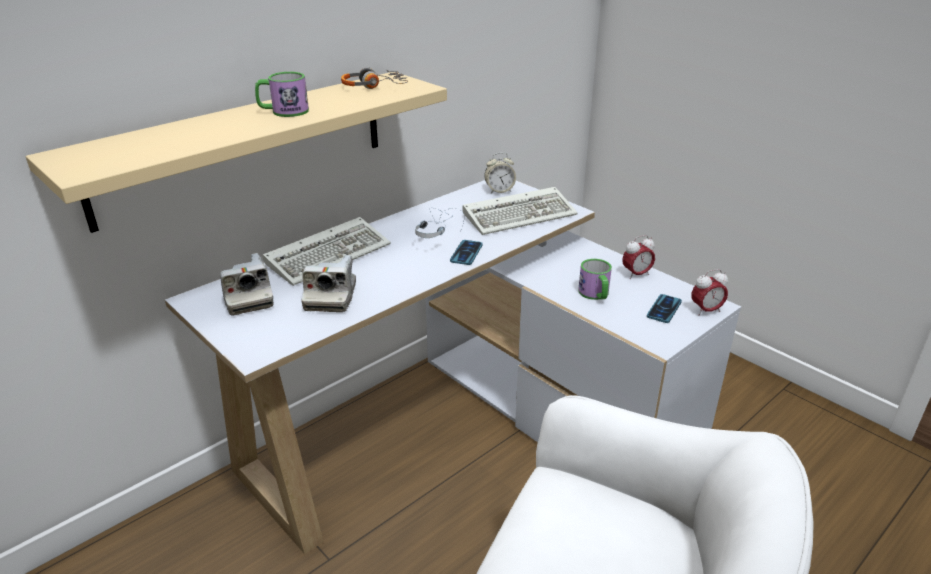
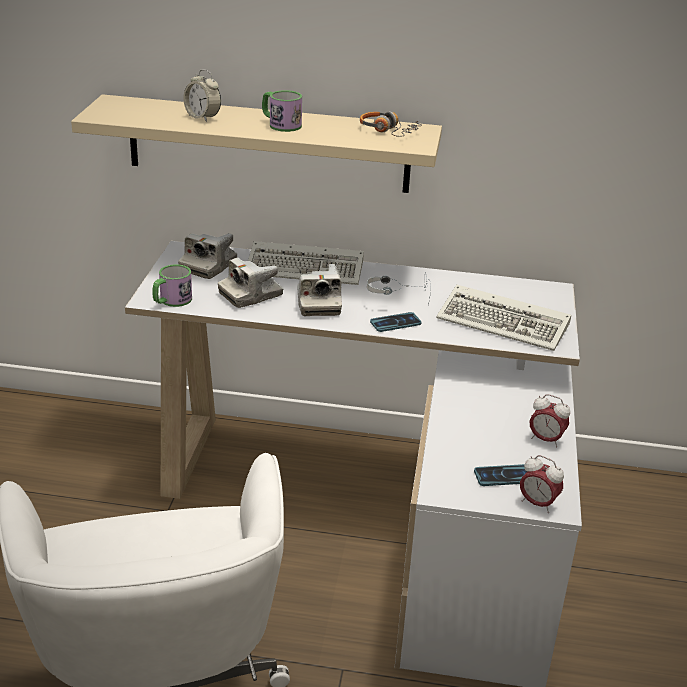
camera: 50 degrees right, 0 degrees up
alarm clock [484,153,516,193] -> alarm clock moved to [184,69,221,122]
mug [578,259,612,300] -> mug moved to [153,264,192,307]
none -> camera [297,264,342,316]

